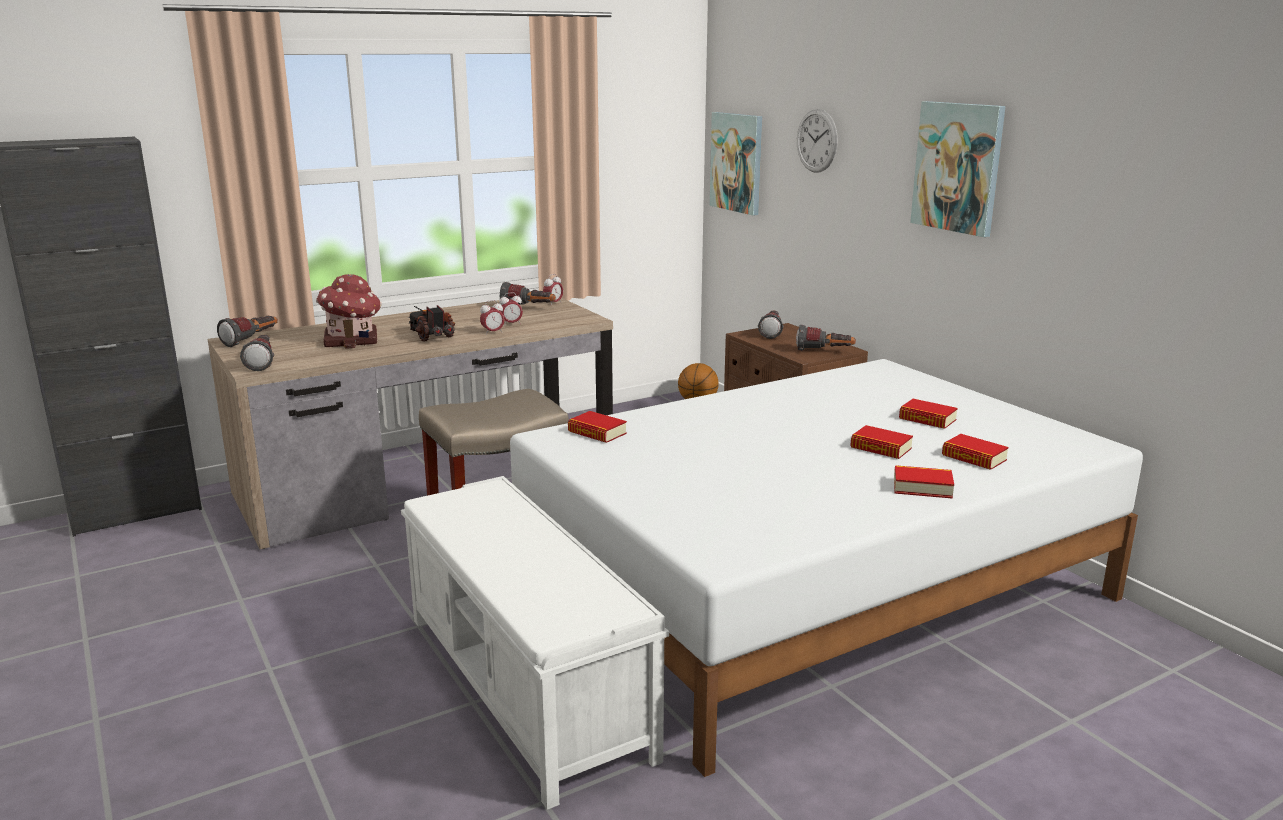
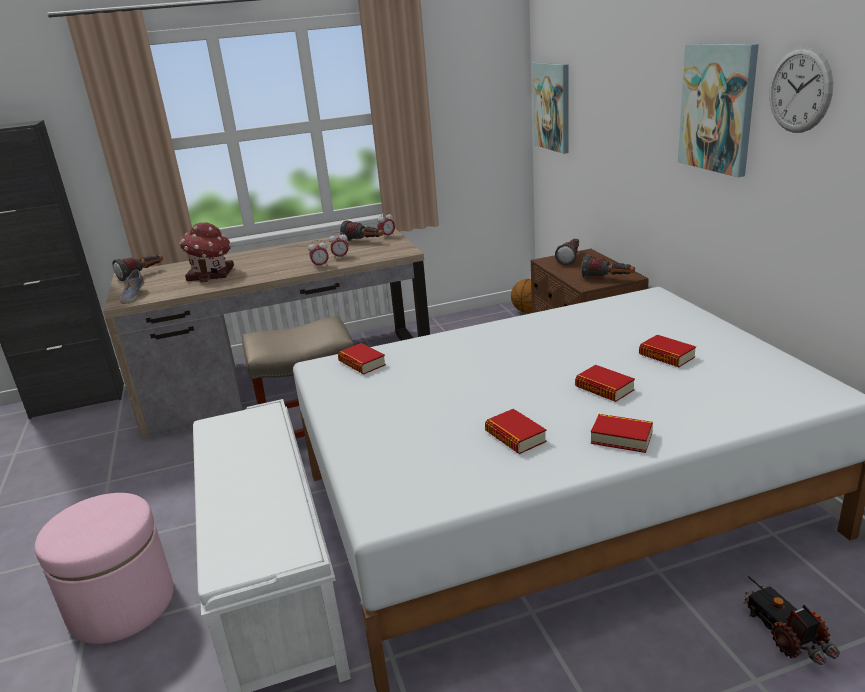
camera: 15 degrees right, 5 degrees up
flashlight [240,335,274,371] -> shoe [120,270,144,304]
toy truck [407,305,455,342] -> toy truck moved to [743,576,840,665]
wall clock [797,109,838,173] -> wall clock moved to [769,46,833,133]
book [942,434,1009,470] -> book moved to [485,409,547,454]
none -> pink ottoman [35,493,174,644]

